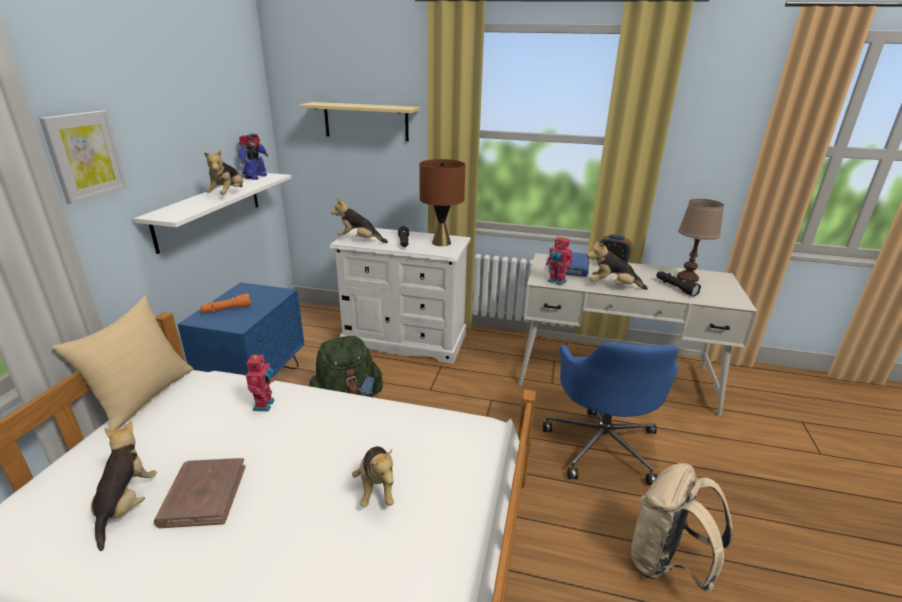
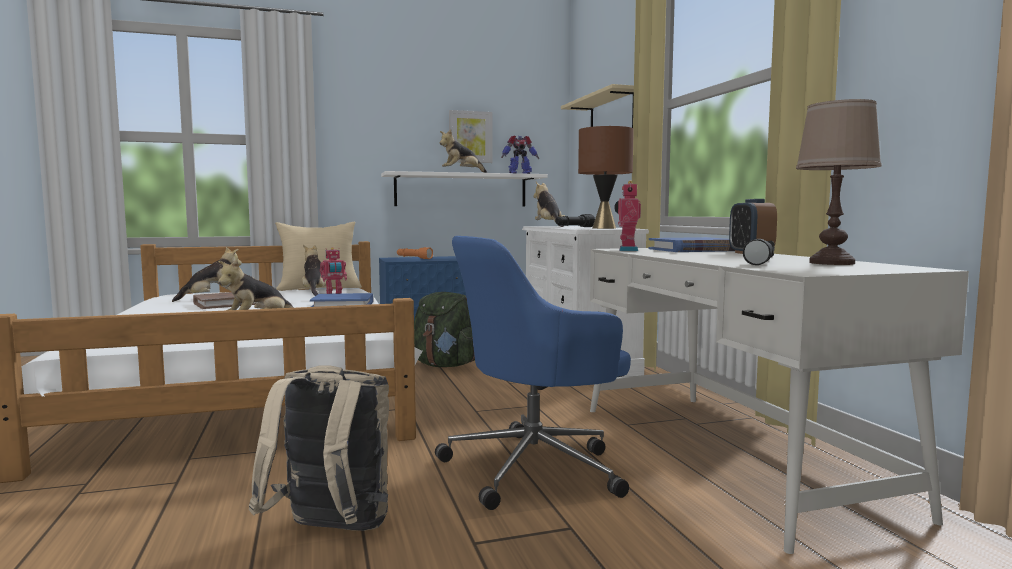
camera: 60 degrees right, 20 degrees down
picture [39,110,128,204] -> picture moved to [449,110,493,163]
plush toy [587,239,648,290] -> plush toy moved to [302,245,326,296]
none -> blue book [310,293,373,307]

